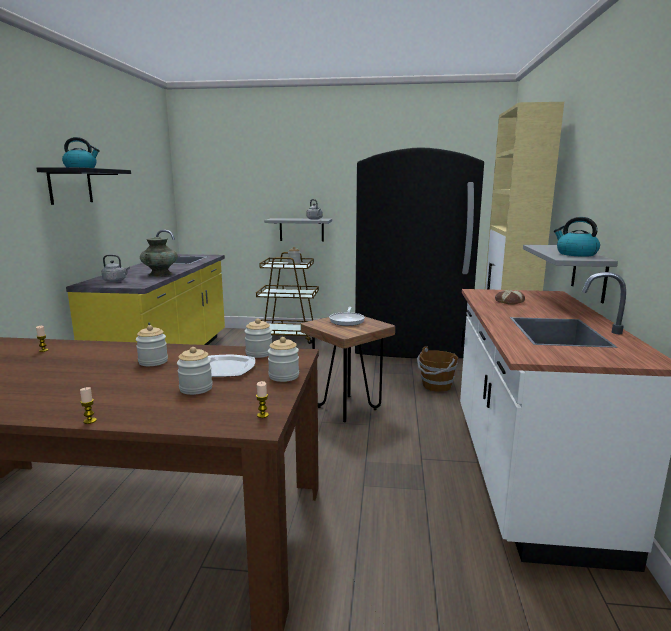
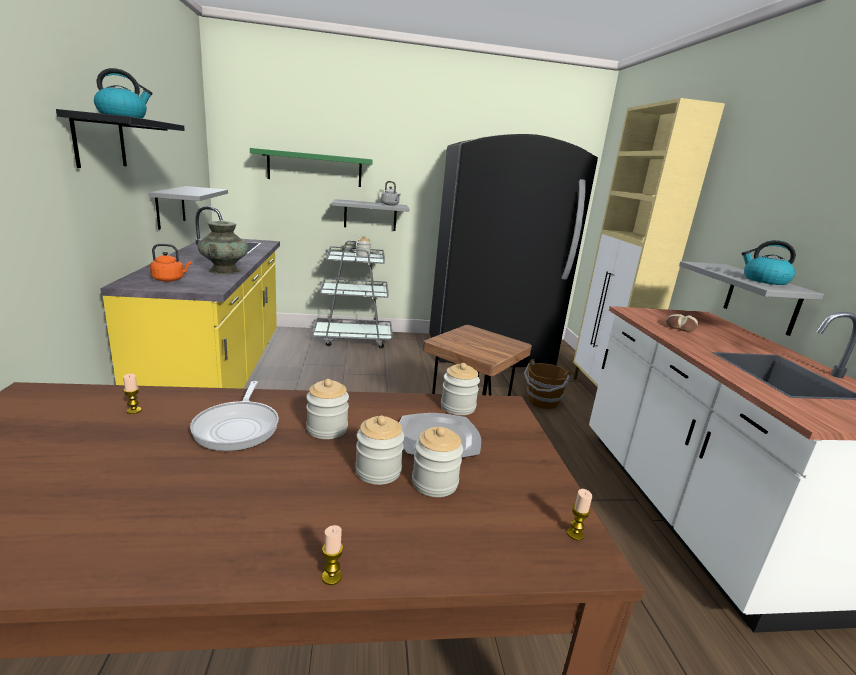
camera: 15 degrees left, 5 degrees up
grey kettle [102,255,130,282] -> orange kettle [150,244,192,282]
brown cart [256,252,319,344] -> grey cart [312,241,393,348]
jar [268,337,299,382] -> jar moved to [355,416,404,485]
frying pan [329,307,365,326] -> frying pan moved to [190,381,279,451]
none -> grey shelf [148,186,228,230]
none -> green shelf [250,148,373,187]

